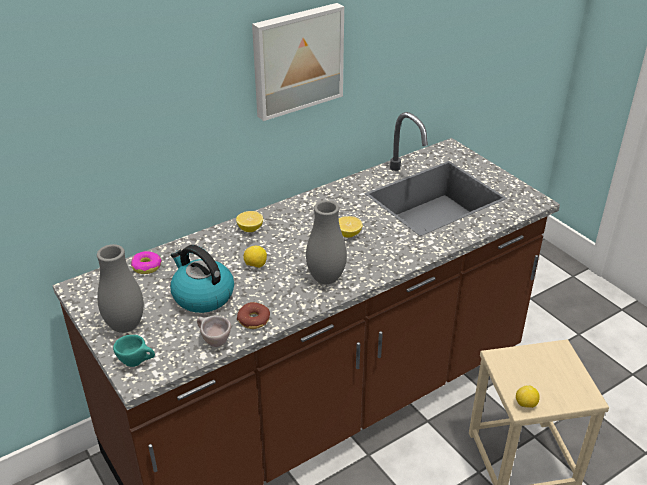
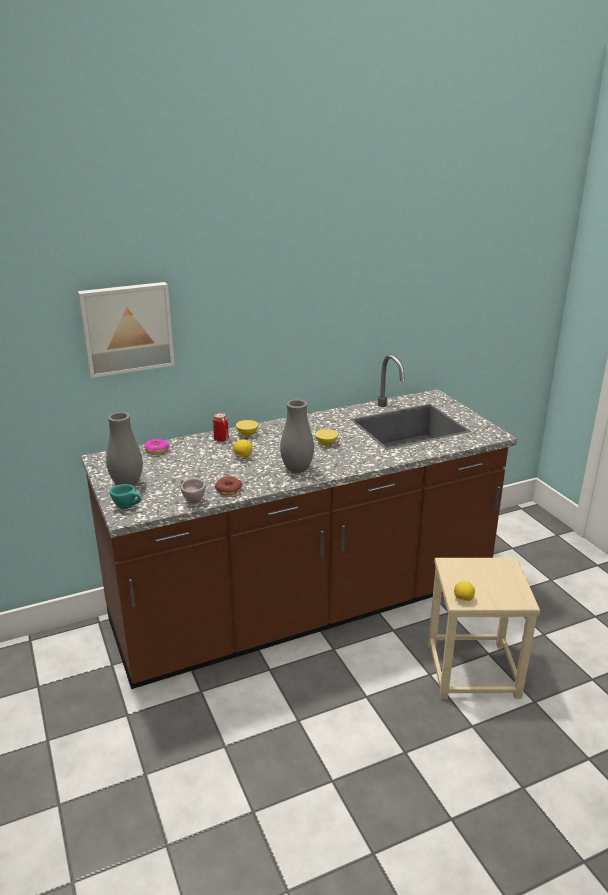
camera: 10 degrees right, 10 degrees down
kettle [170,245,234,313] -> none
picture [252,3,344,121] -> picture moved to [78,282,175,378]
none -> can [213,413,229,442]

